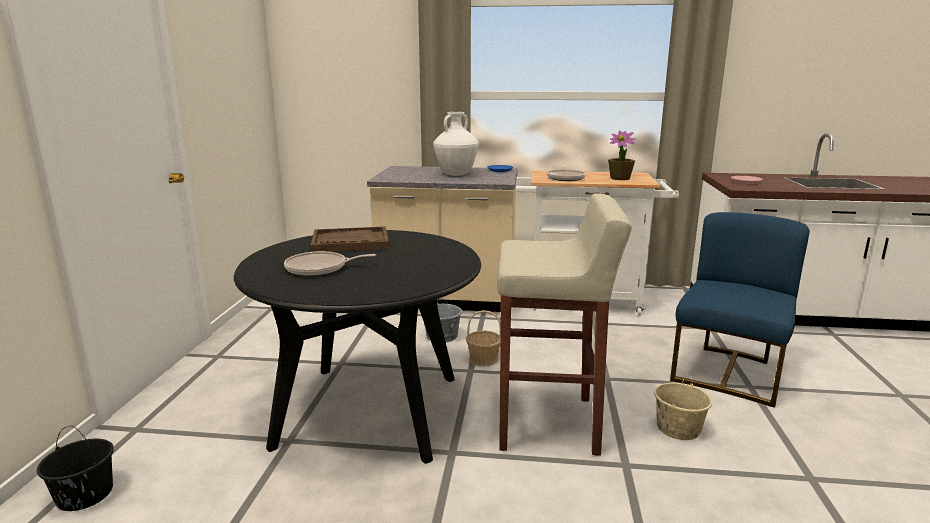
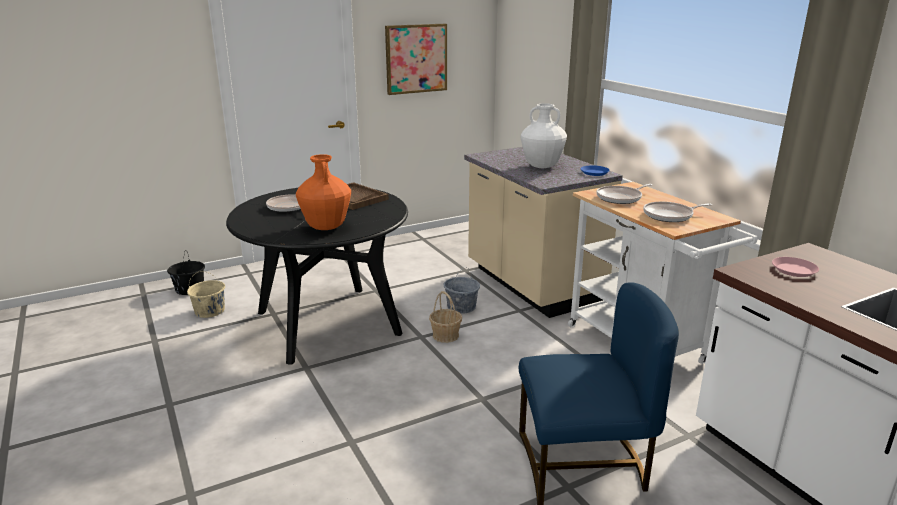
camera: 55 degrees right, 5 degrees up
beige stool [497,193,632,456] -> none
potted plant [608,131,636,180] -> frying pan [643,202,712,222]
beige bucket [654,370,712,440] -> beige bucket moved to [187,271,225,318]
none -> orange vase [296,154,351,230]
none -> picture [385,24,447,95]

